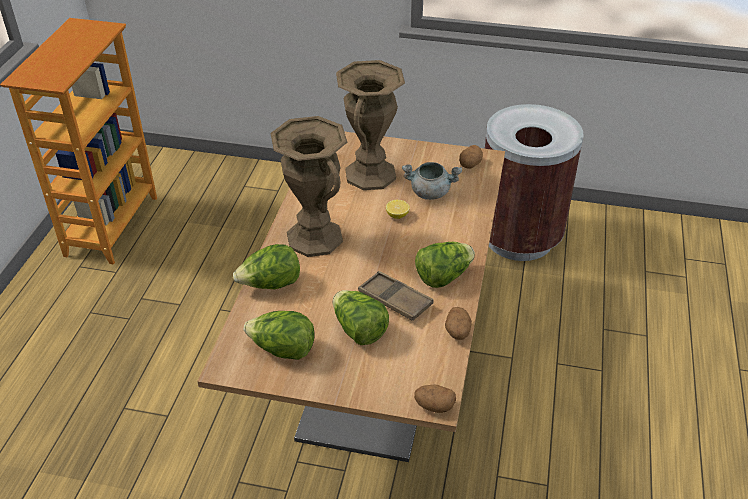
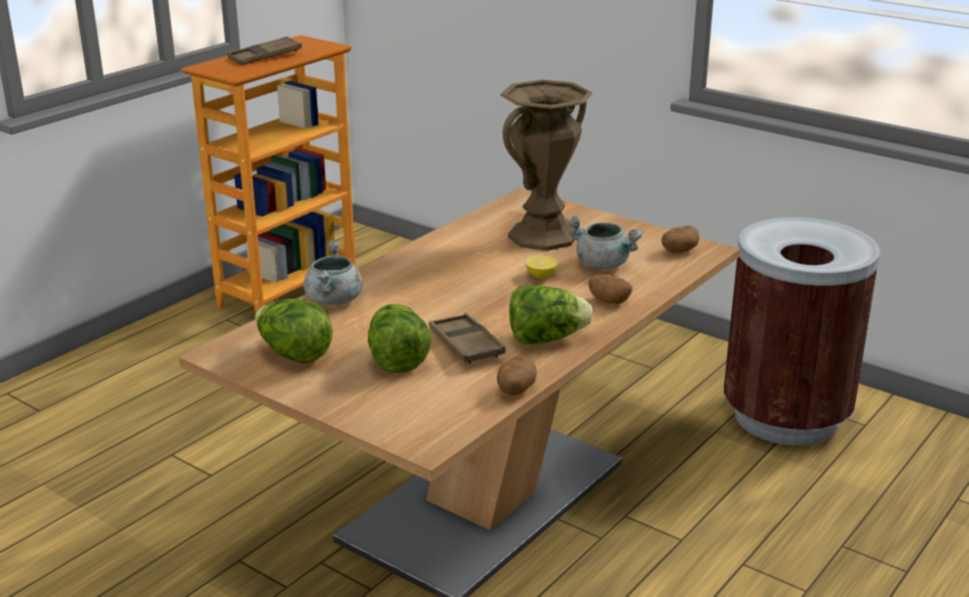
camera: 25 degrees right, 15 degrees down
lettuce [233,244,300,289] -> grey cooking pot [304,241,363,305]
brown vase [271,116,347,257] -> none
potato [414,384,456,413] -> potato moved to [588,274,633,304]
none -> brown tray [227,36,302,65]

